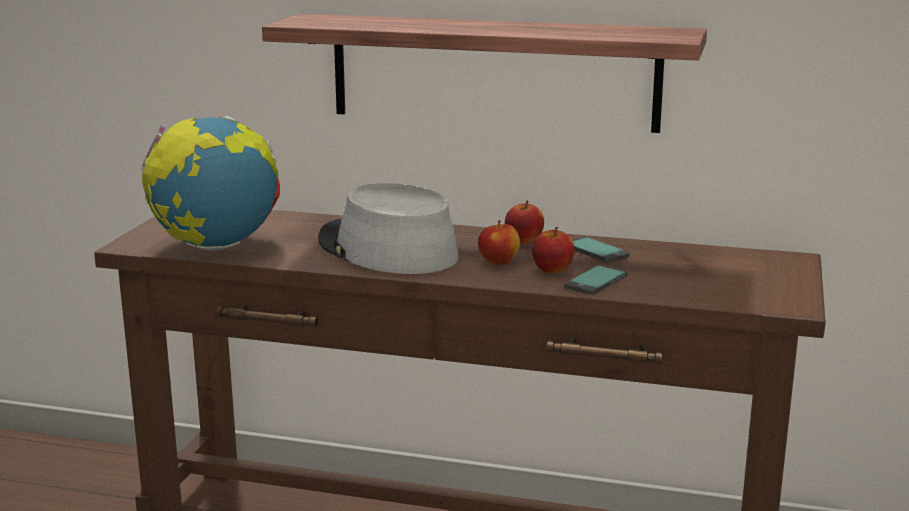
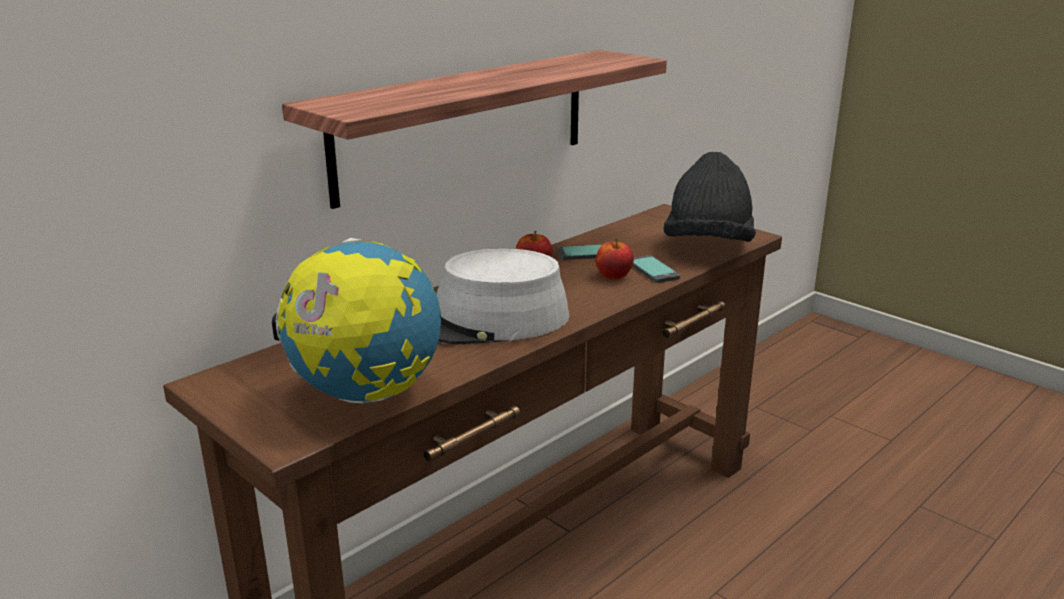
camera: 60 degrees left, 5 degrees up
apple [478,220,520,265] -> none
none -> black hat [664,152,756,242]

